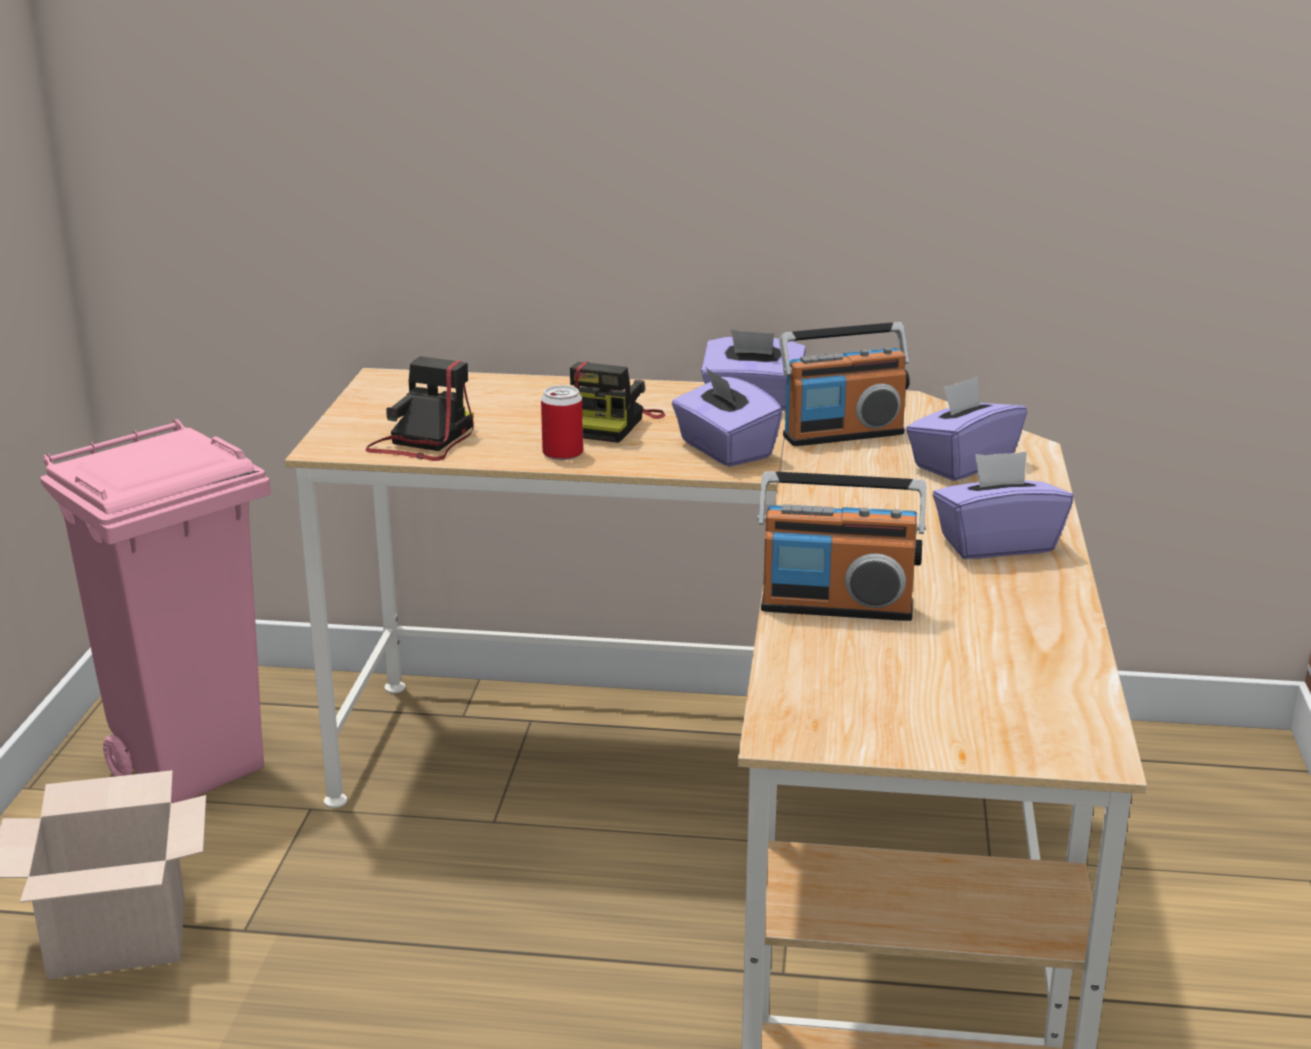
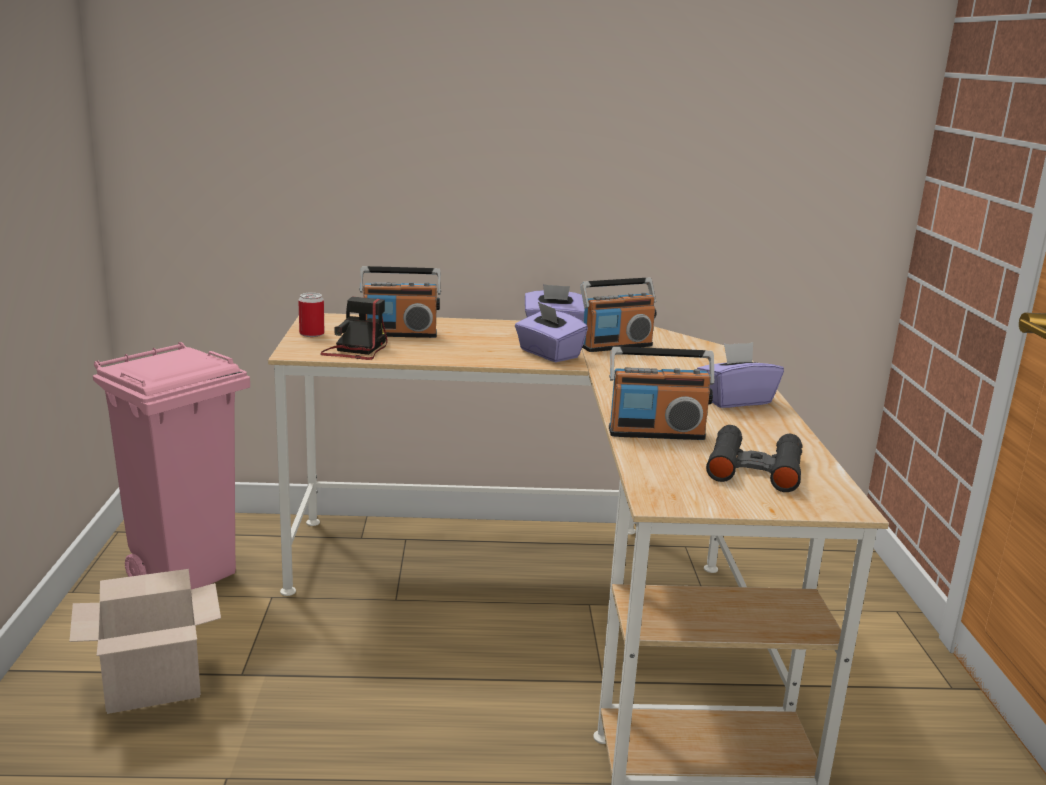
camera: 10 degrees left, 5 degrees down
can [541,385,583,460] -> can moved to [298,293,324,337]
camera [570,362,665,443] -> none
purple tissue box [906,377,1027,481] -> none
none -> radio [359,266,441,338]
none -> black binoculars [706,425,802,492]

